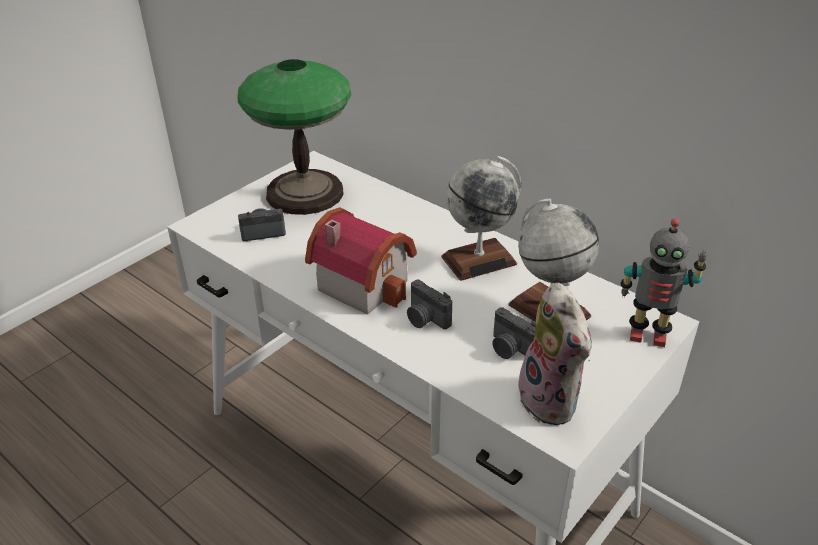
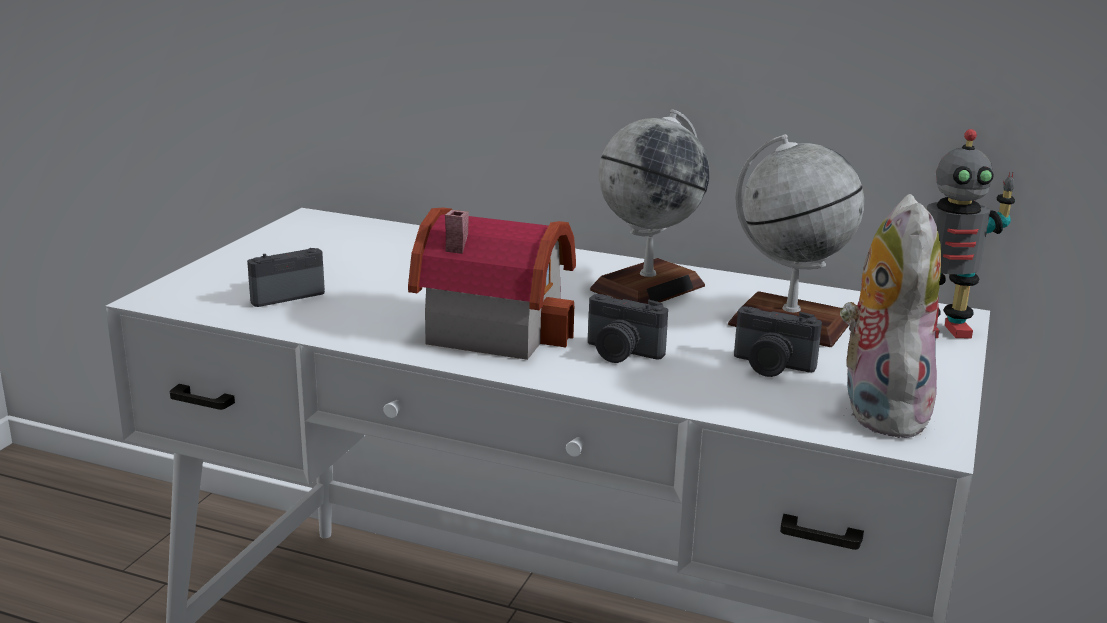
camera: 20 degrees left, 15 degrees down
table lamp [238,59,351,215] -> none
plush toy [518,283,592,425] -> plush toy turned 135 degrees counterclockwise [840,194,941,438]

